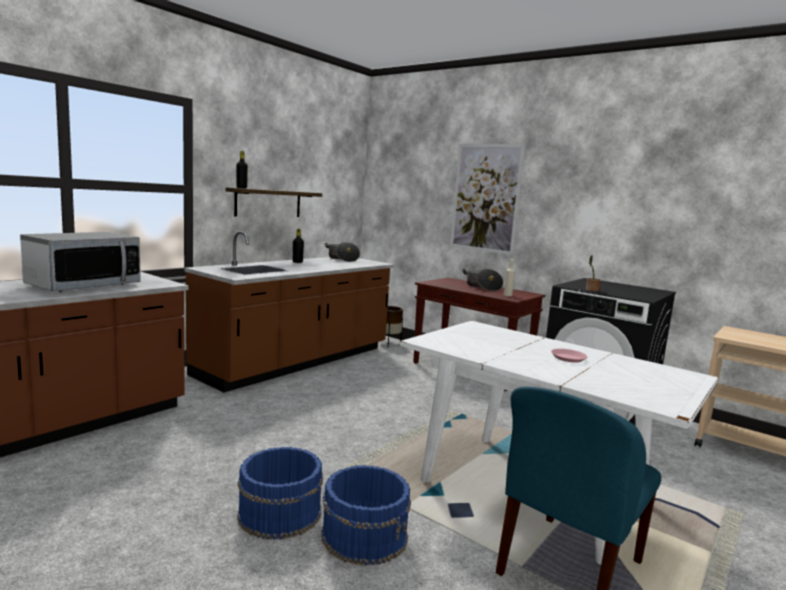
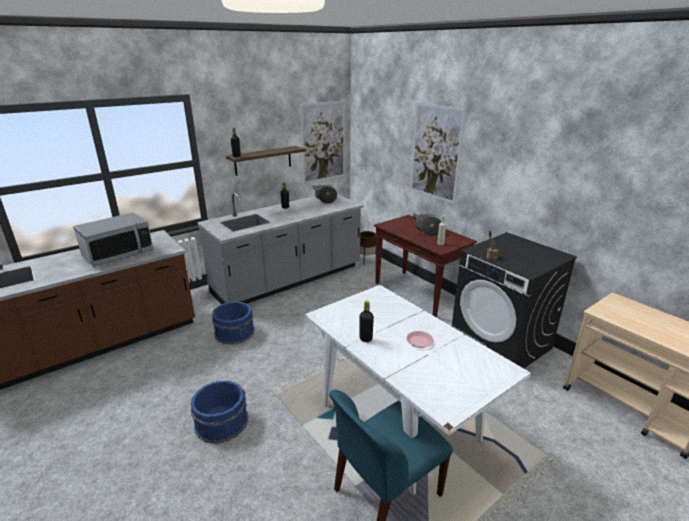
camera: 15 degrees right, 15 degrees up
brown counter [184,231,394,392] -> grey counter [197,193,363,304]
blue bucket [321,465,411,566] -> blue bucket moved to [212,301,255,345]
none -> picture [300,100,345,184]
none -> black bottle [360,301,374,342]

